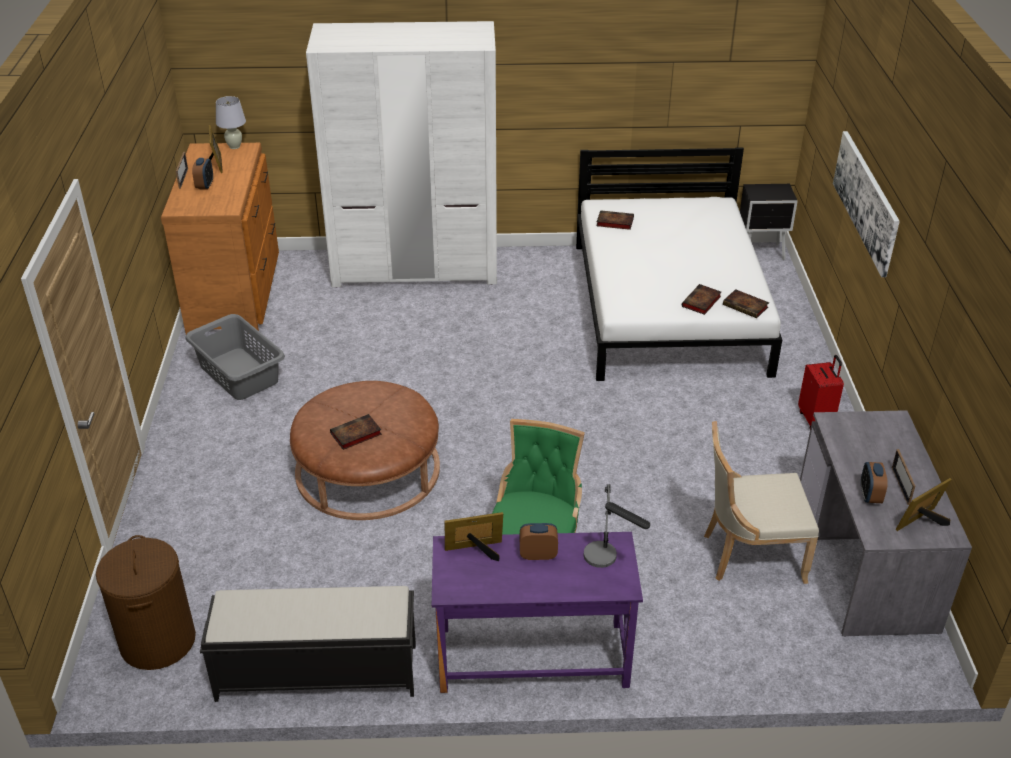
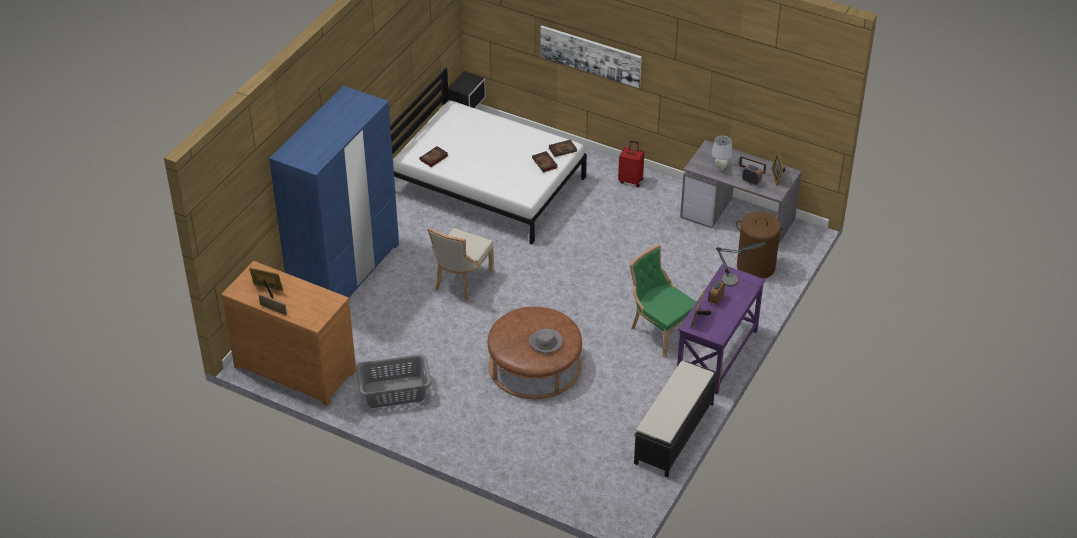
camera: 60 degrees left, 5 degrees up
brown laundry basket [96,535,196,670] -> brown laundry basket moved to [736,212,785,279]
alarm clock [192,158,213,190] -> none
white table lamp [216,96,246,149] -> white table lamp moved to [711,136,733,171]
white wardrobe [306,21,497,288] -> blue wardrobe [269,86,399,297]
book [330,414,382,450] -> grey hat [528,328,563,353]
beige chair [704,421,819,584] -> beige chair moved to [428,227,495,301]

